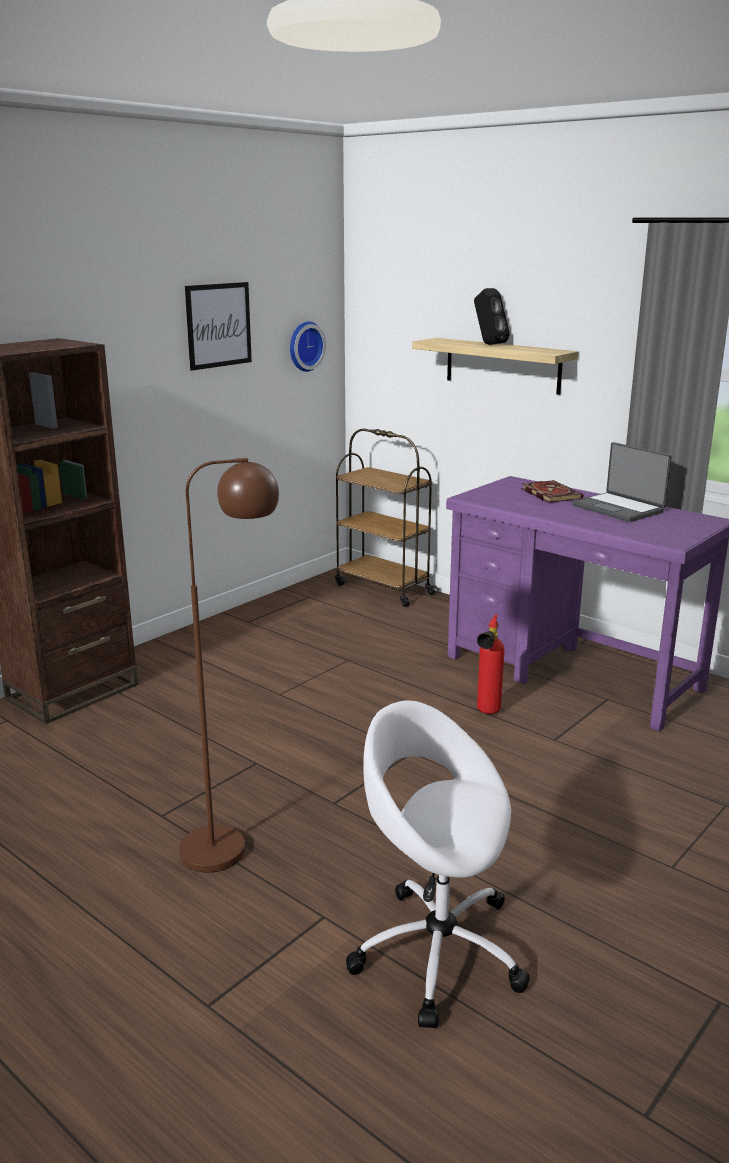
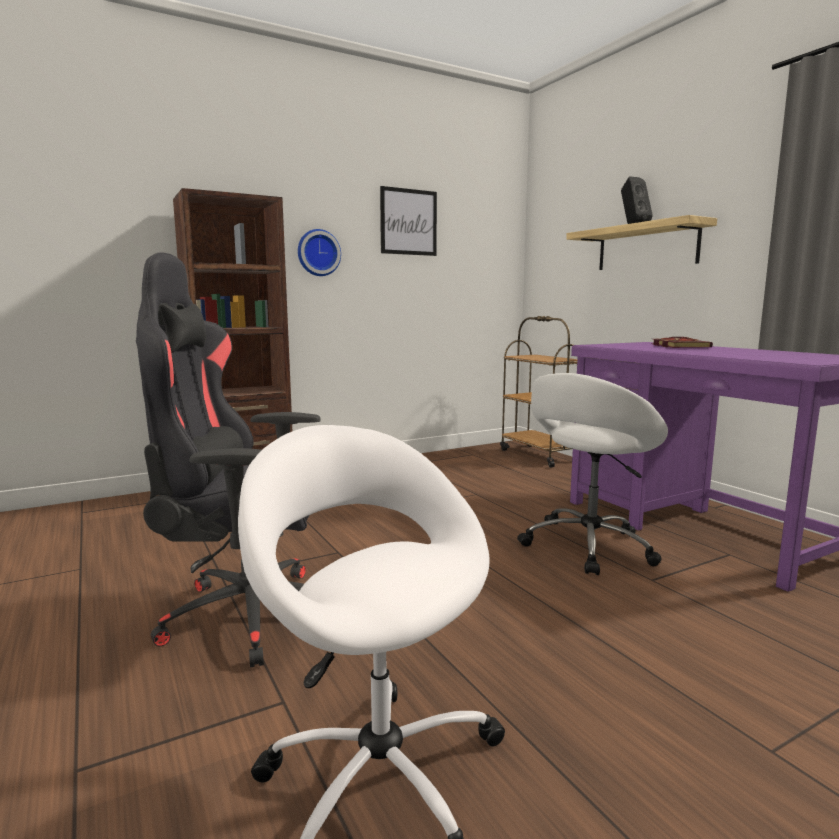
camera: 20 degrees right, 10 degrees down
brown floor lamp [179,458,279,873] -> black office chair [136,252,321,667]
wall clock [290,321,326,372] -> wall clock moved to [298,229,341,276]
fire extinguisher [477,614,505,714] -> white office chair [517,373,668,575]
laptop [573,442,672,522] -> none

